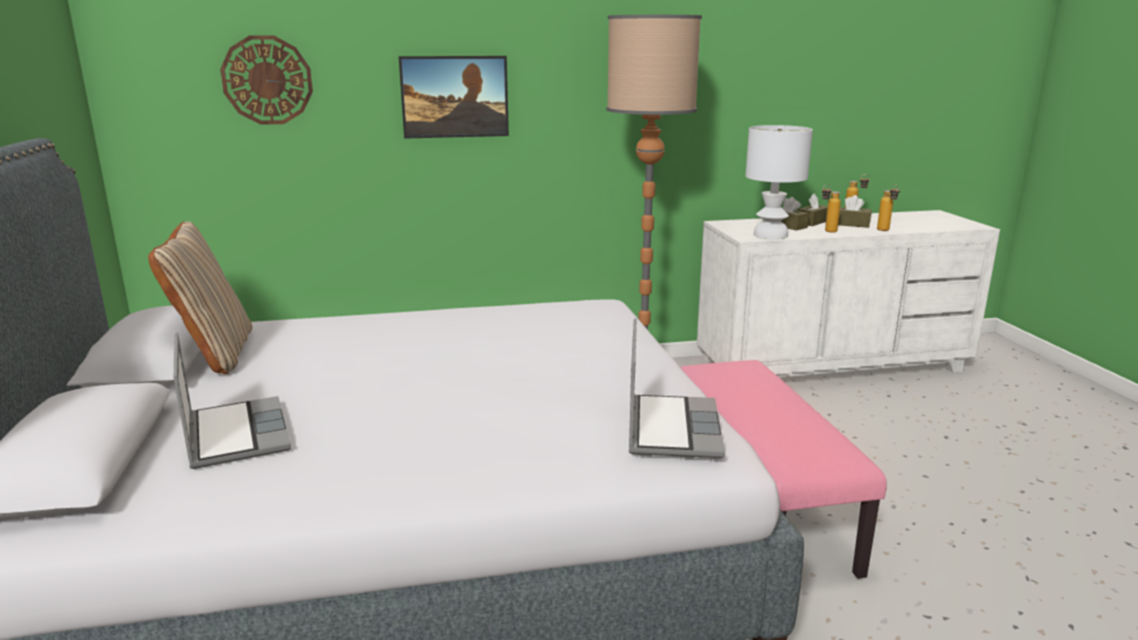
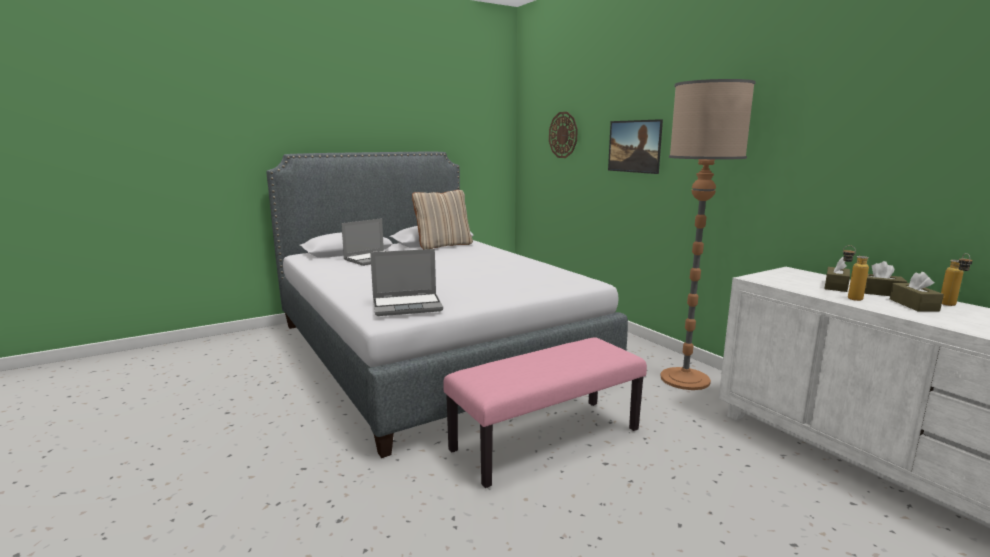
camera: 70 degrees right, 5 degrees down
white table lamp [745,125,813,240] -> none
bottle [877,184,900,231] -> none

